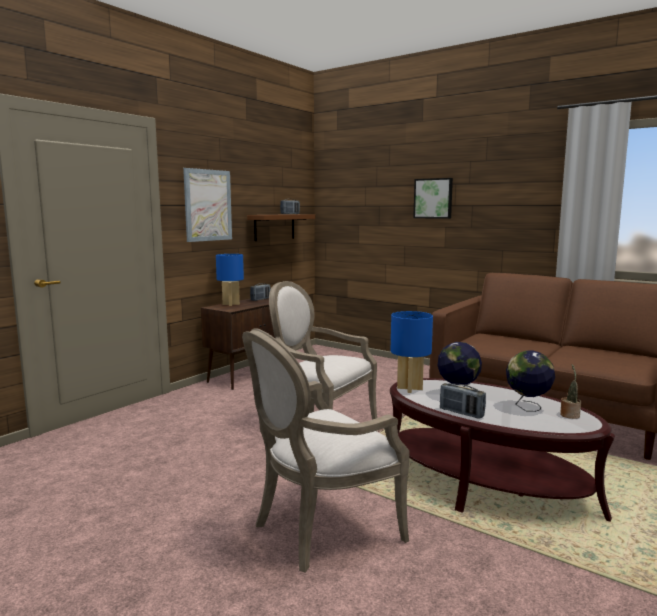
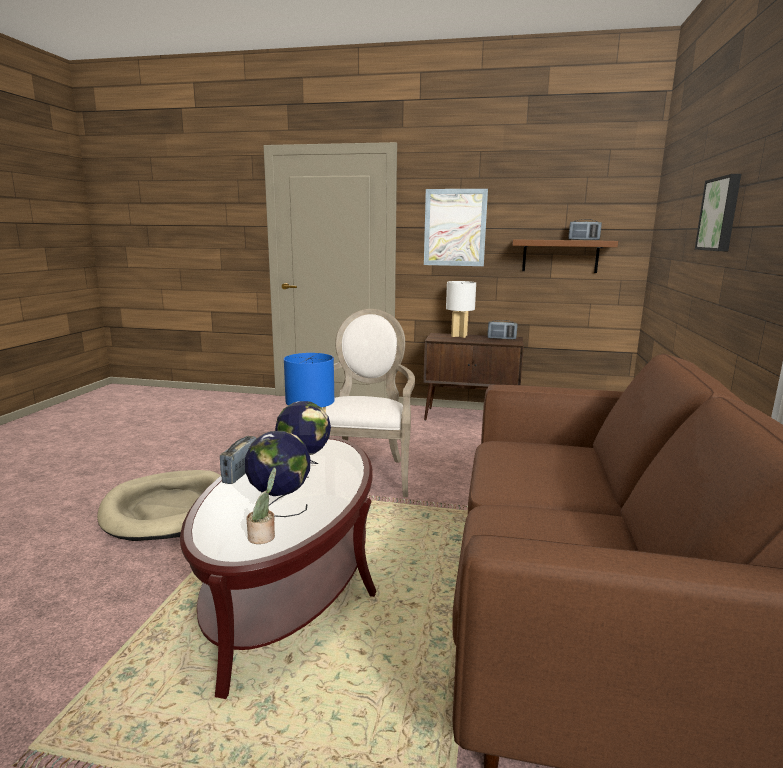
camera: 65 degrees right, 5 degrees up
blue table lamp [216,254,244,306] -> white table lamp [446,281,476,338]
armchair [242,328,410,572] -> beige dog bed [97,470,221,541]

